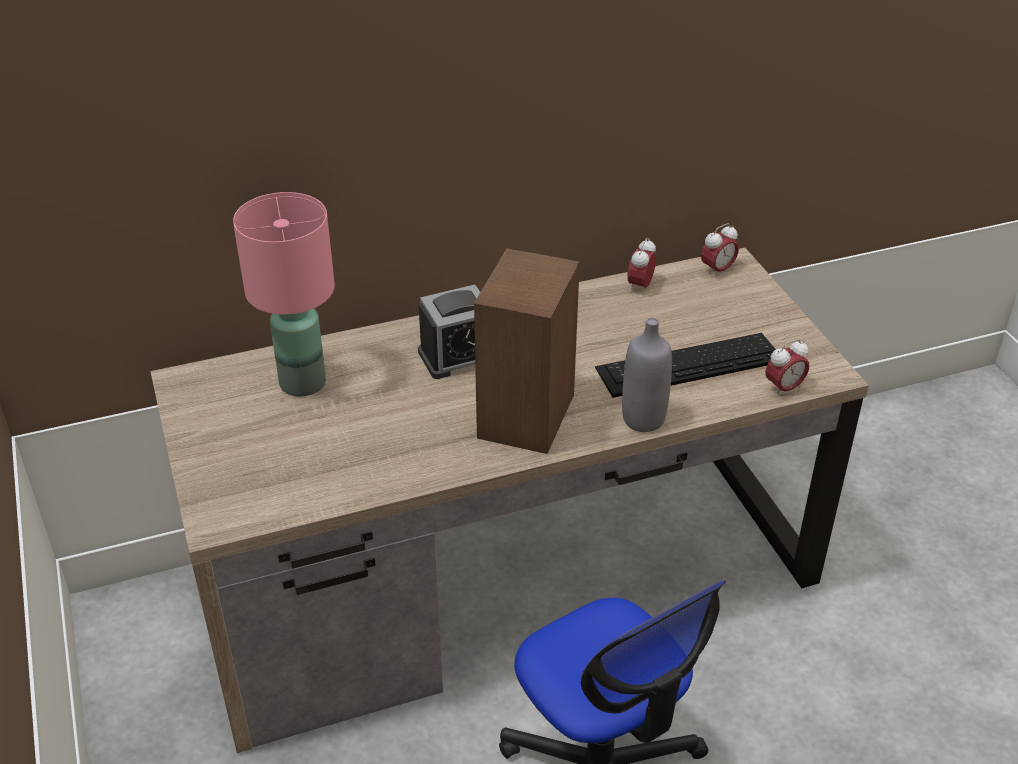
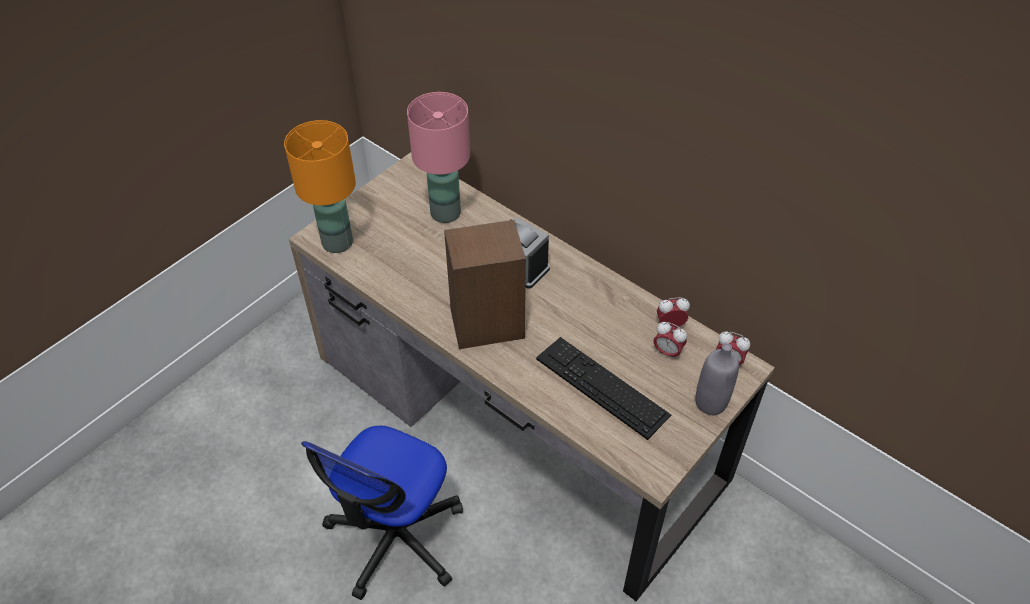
camera: 60 degrees right, 10 degrees up
grey bottle [622,317,672,432] -> grey bottle moved to [695,343,739,415]
alarm clock [765,339,809,397] -> alarm clock moved to [653,322,687,360]
none -> orange table lamp [284,120,356,253]

